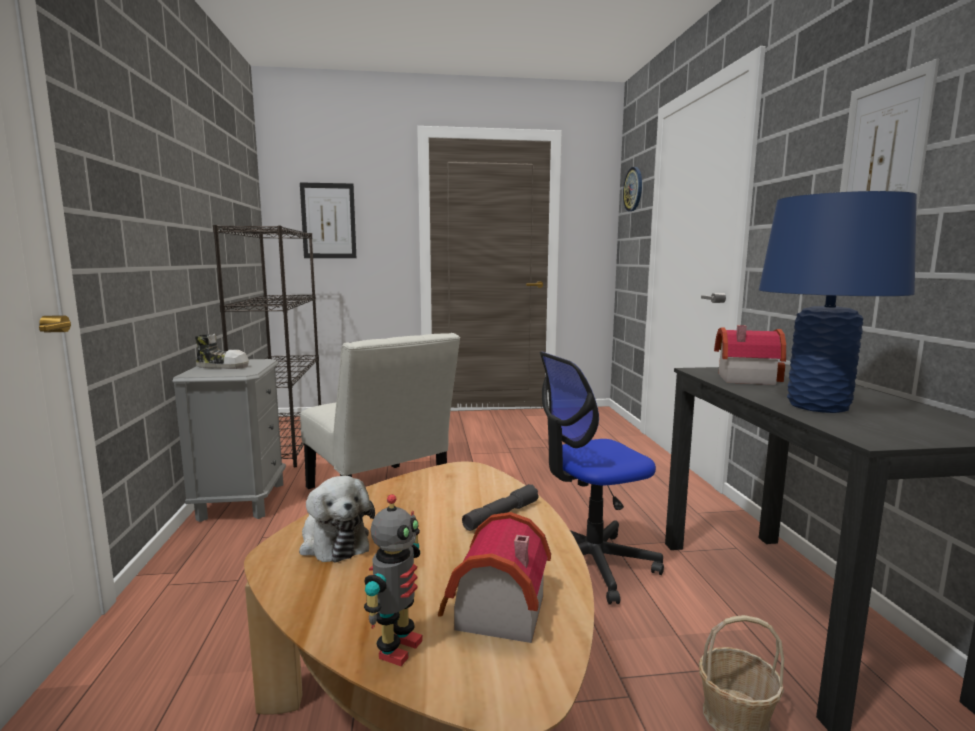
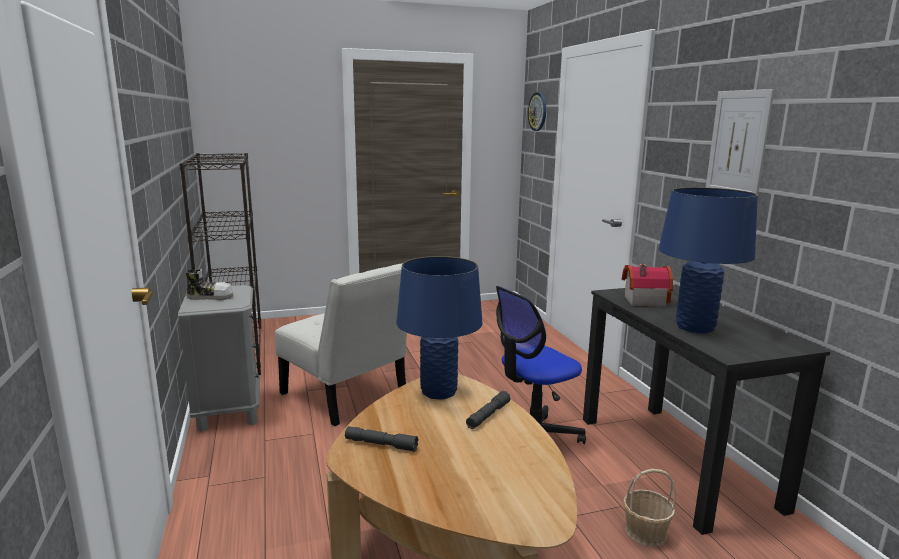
camera: 10 degrees left, 5 degrees up
plush toy [299,476,375,563] -> grey flashlight [345,426,419,452]
picture [300,182,356,258] -> none
toy robot [364,494,423,666] -> none
toy house [438,512,551,643] -> none
none -> blue table lamp [396,256,482,399]

